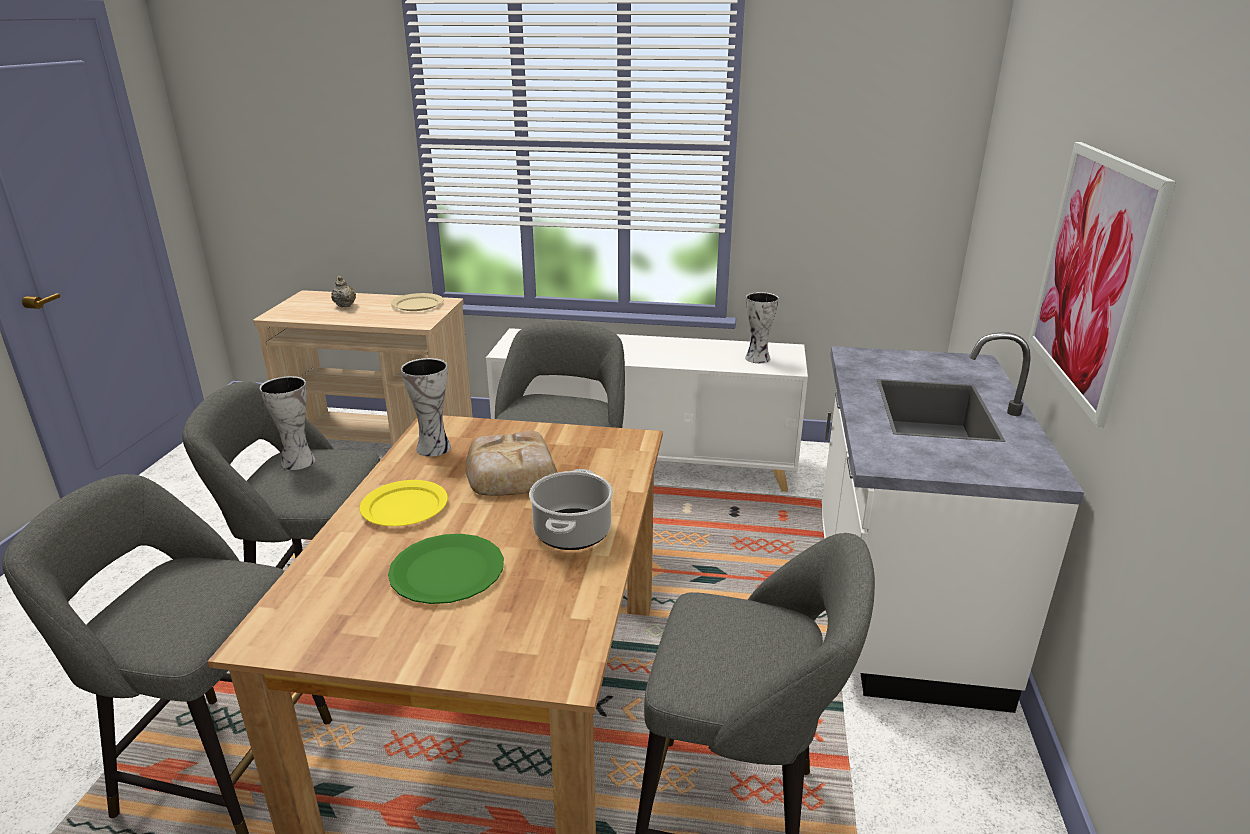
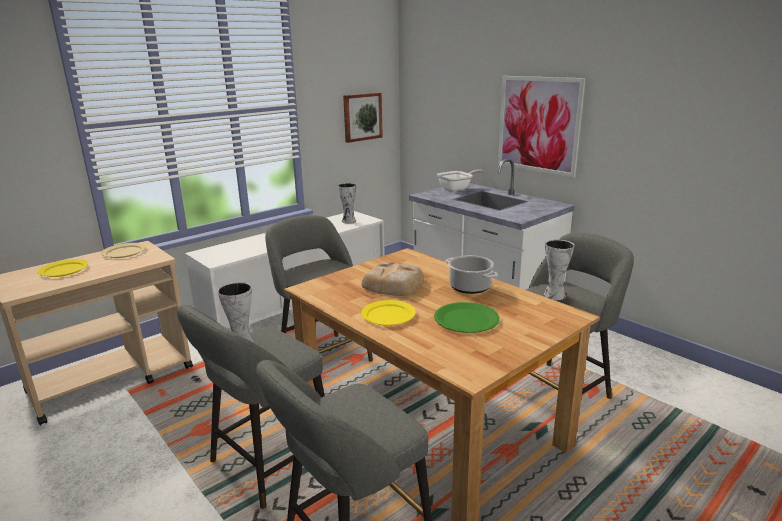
camera: 50 degrees left, 5 degrees down
beige teapot [331,276,356,307] -> yellow plate [38,259,88,277]
vase [401,358,451,457] -> vase moved to [544,240,574,300]
none -> picture [343,92,383,143]
none -> frying pan [437,170,484,191]

